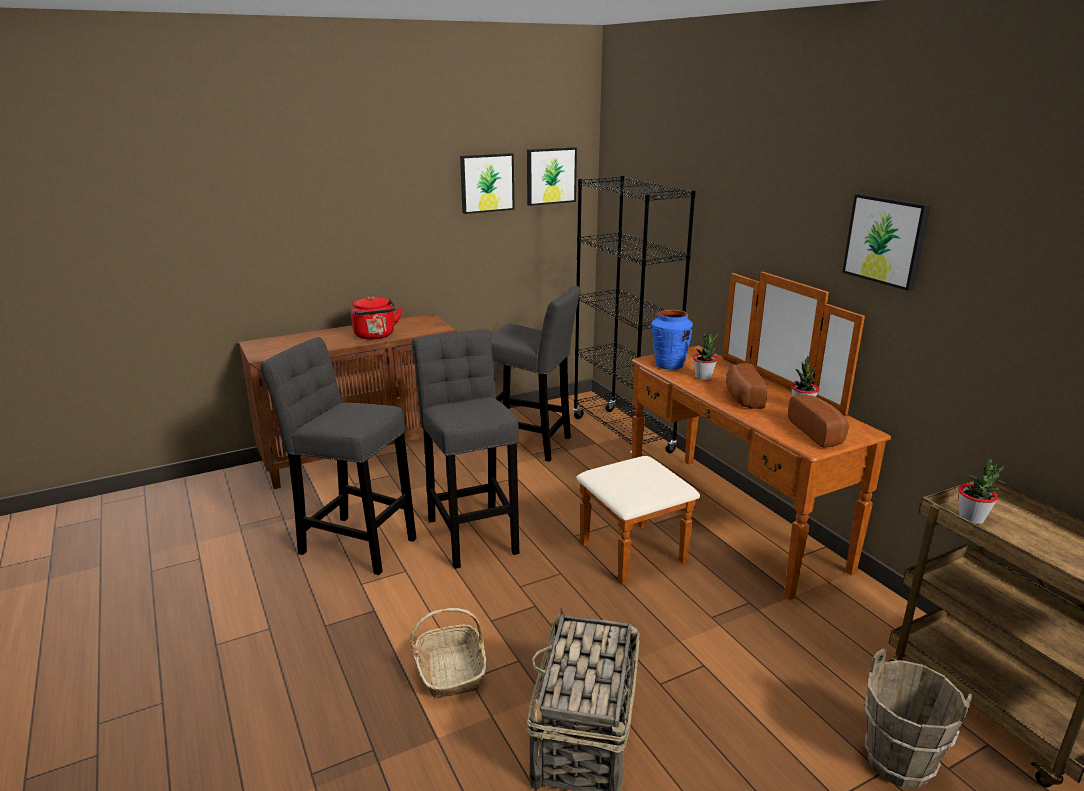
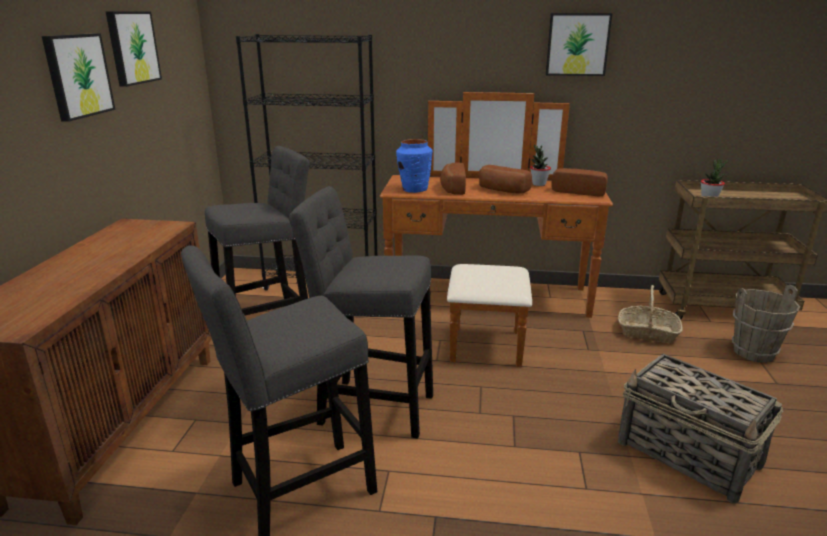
camera: 55 degrees left, 0 degrees up
red kettle [351,296,402,339] -> none
basket [410,608,487,698] -> basket moved to [618,285,683,343]
picture [527,147,577,206] -> picture moved to [42,33,115,122]
potted plant [693,332,718,380] -> bread [440,163,466,195]

